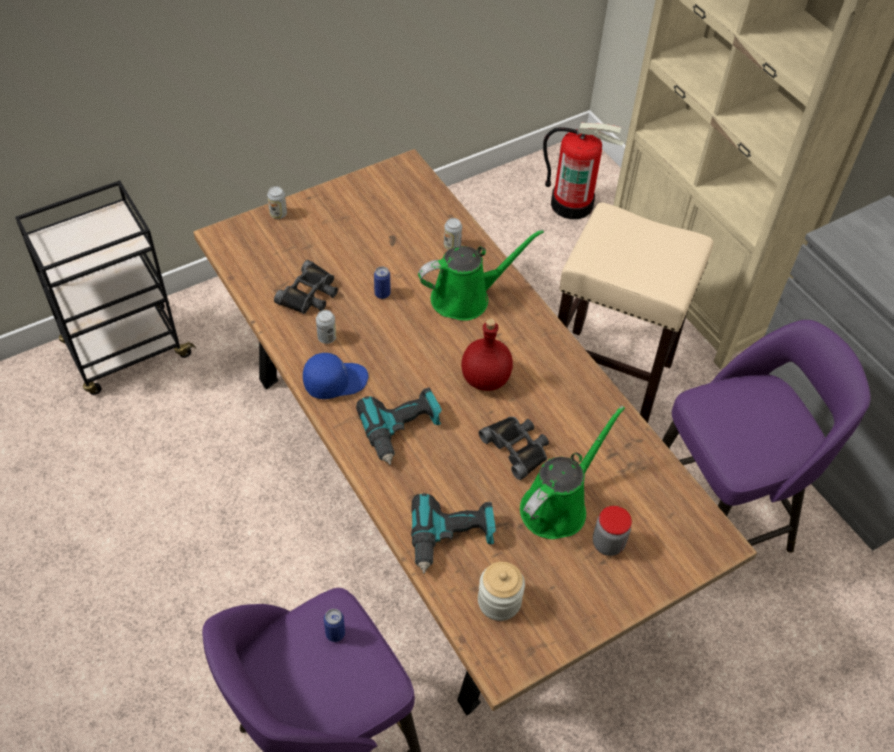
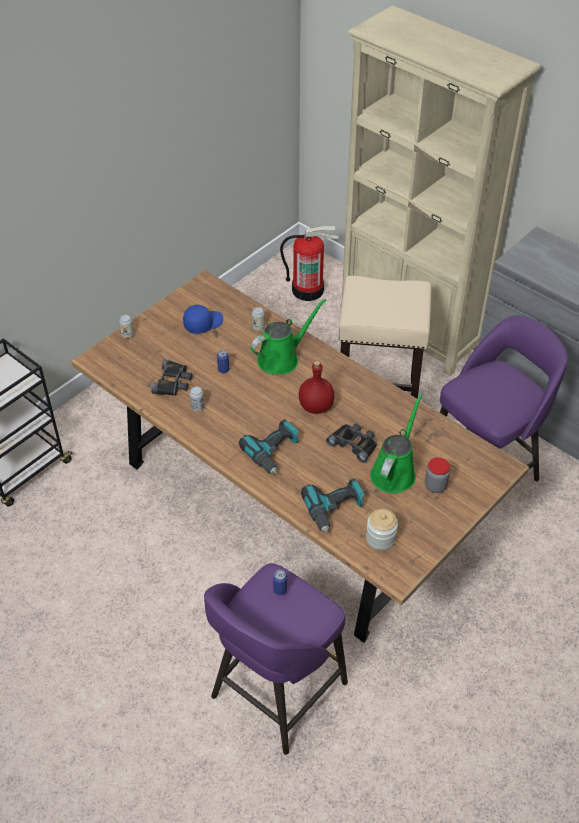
camera: 15 degrees left, 5 degrees down
blue cap [303,353,368,399] -> blue cap moved to [183,305,223,334]

